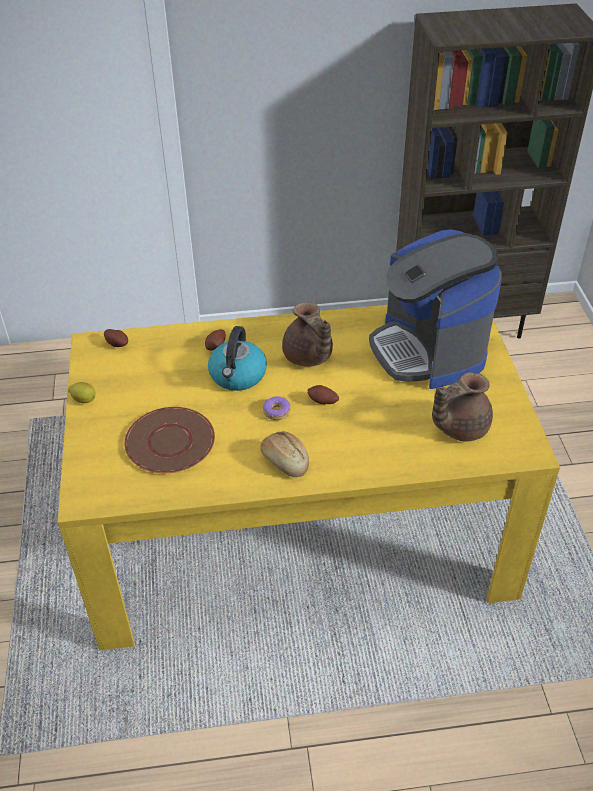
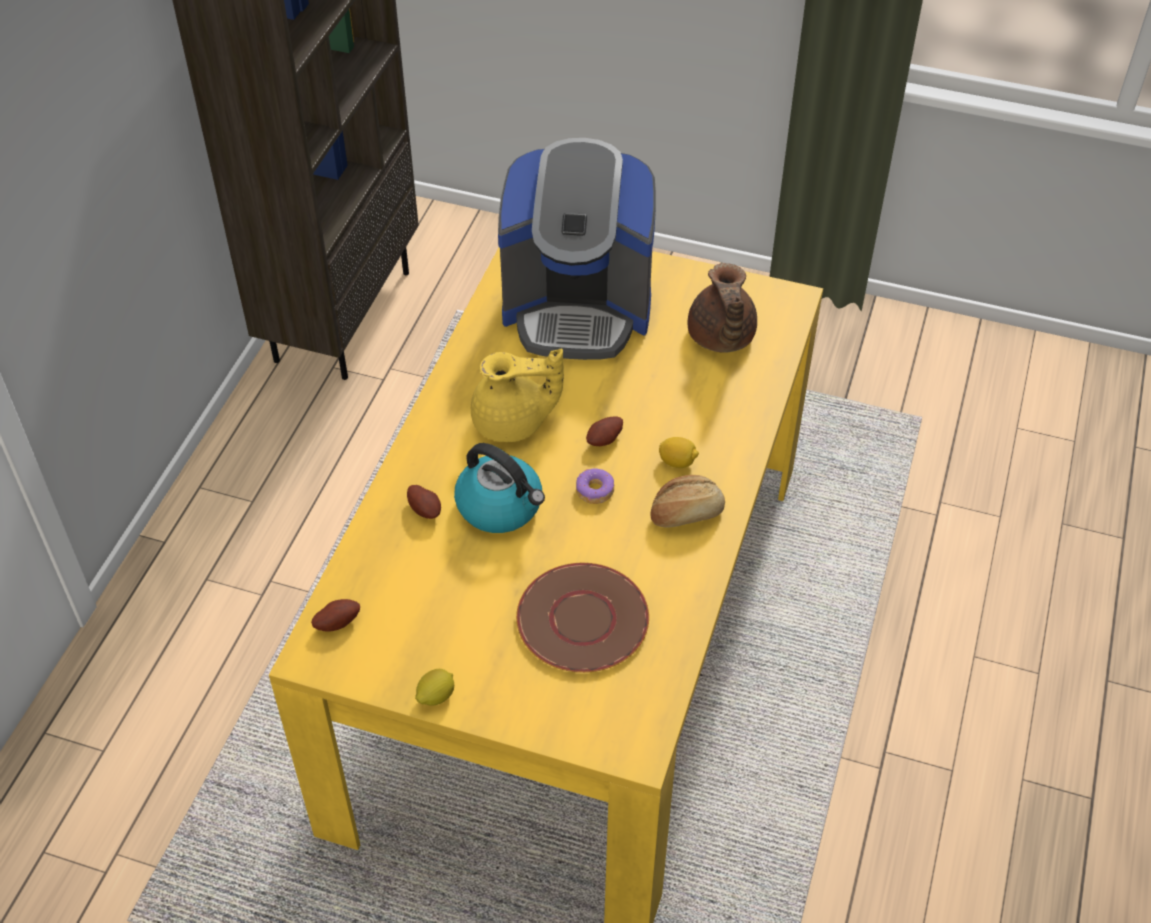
camera: 65 degrees left, 5 degrees up
brown teapot [282,302,333,366] -> yellow teapot [471,348,564,442]
none -> lemon [659,437,699,468]

